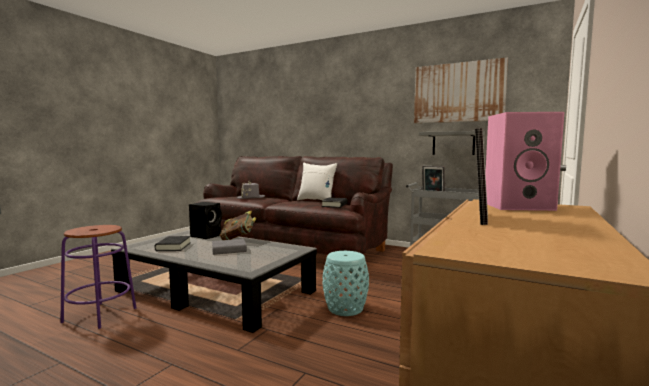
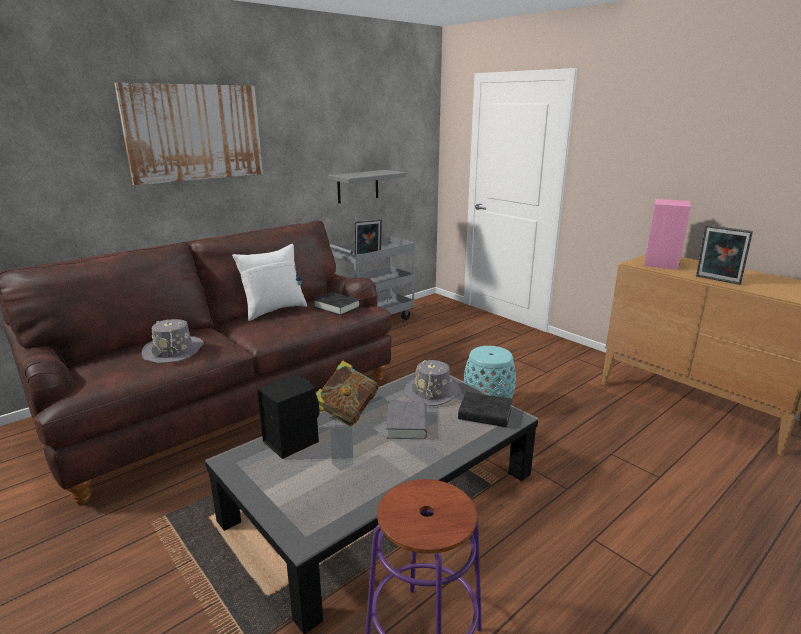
camera: 70 degrees left, 15 degrees up
black book [154,236,191,251] -> black book moved to [458,392,512,427]
picture [414,57,508,123] -> picture moved to [114,83,263,185]
none -> grey hat [403,360,461,406]

